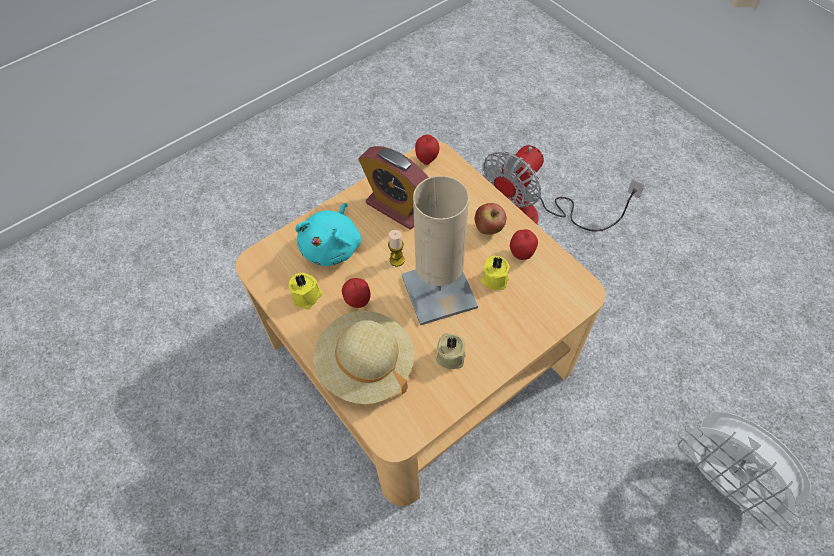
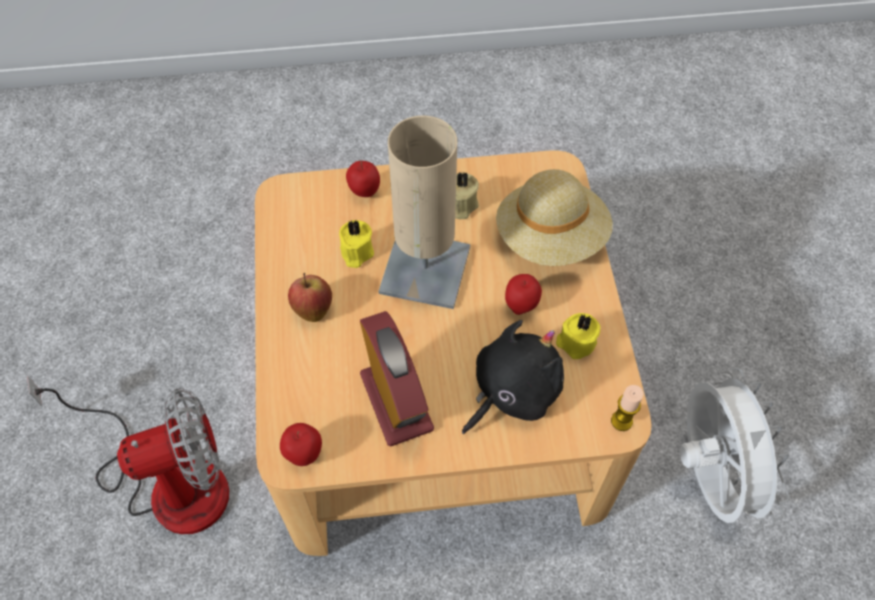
camera: 150 degrees left, 0 degrees up
turquoise plush toy [295,203,361,266] -> black plush toy [462,320,564,434]
candle [388,230,405,267] -> candle moved to [611,385,644,431]
apple [510,229,538,260] -> apple moved to [346,161,380,197]
white fan [678,412,811,532] -> white fan moved to [680,367,790,529]

